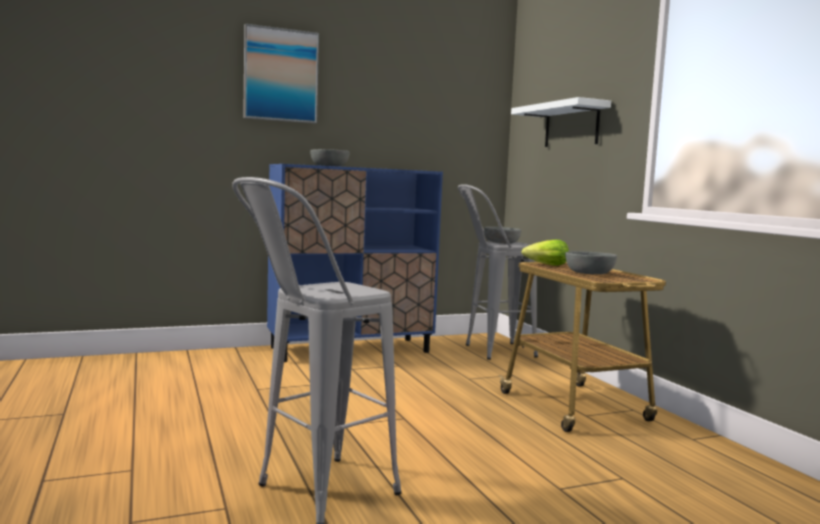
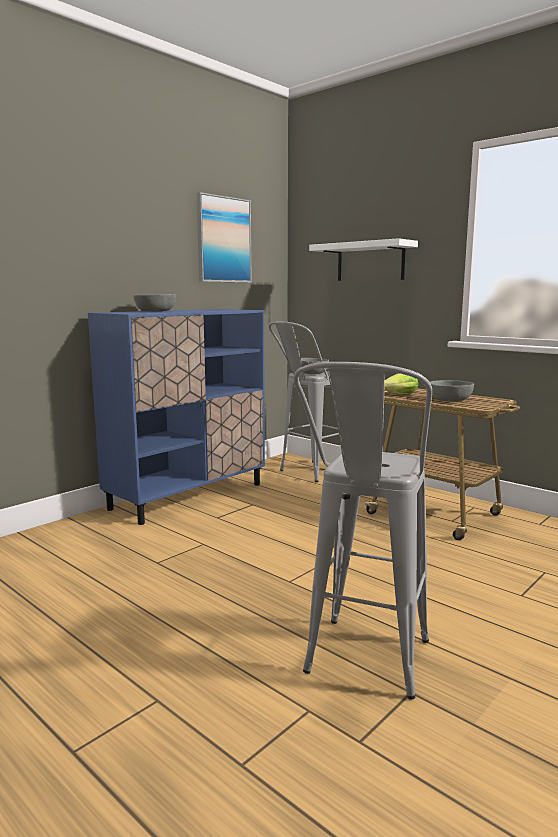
camera: 25 degrees left, 5 degrees up
picture [243,24,319,123] -> picture moved to [197,192,252,283]

